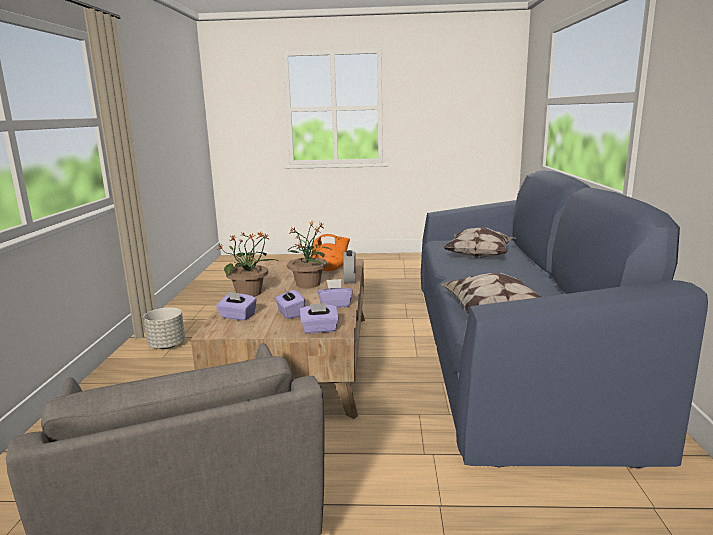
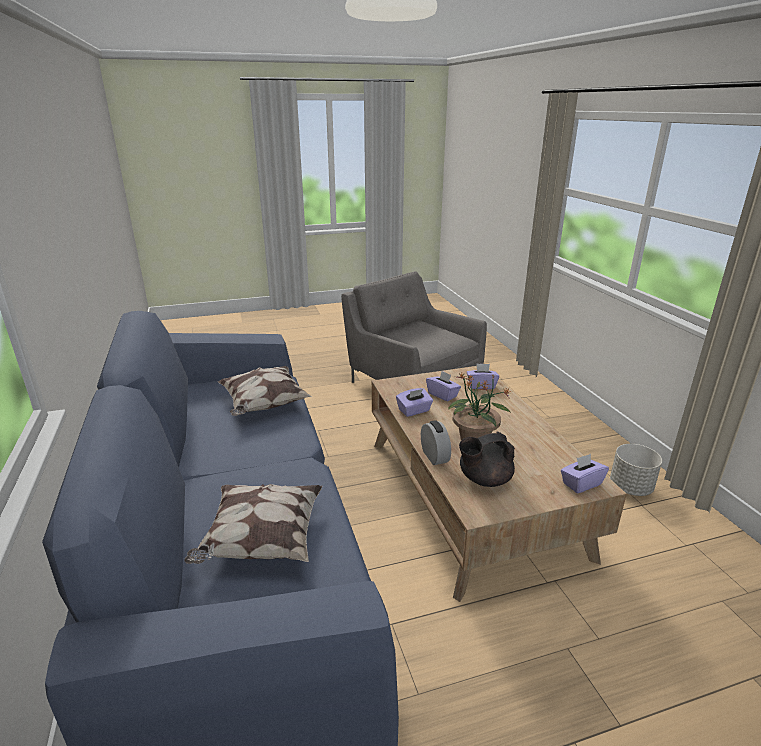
camera: 160 degrees right, 10 degrees up
potted plant [216,231,278,297] -> none
purple tissue box [299,303,339,333] -> purple tissue box moved to [561,454,609,493]
orange teapot [311,234,350,271] -> black teapot [459,432,515,487]

